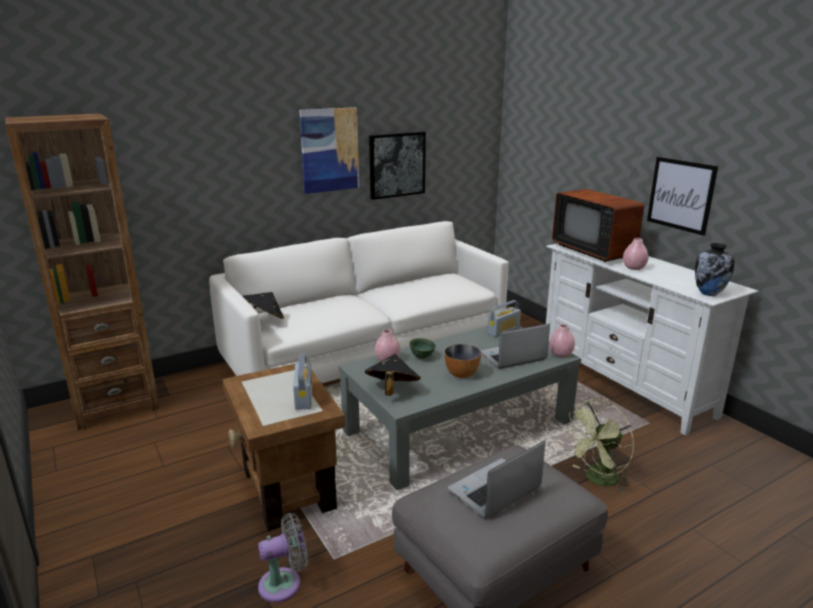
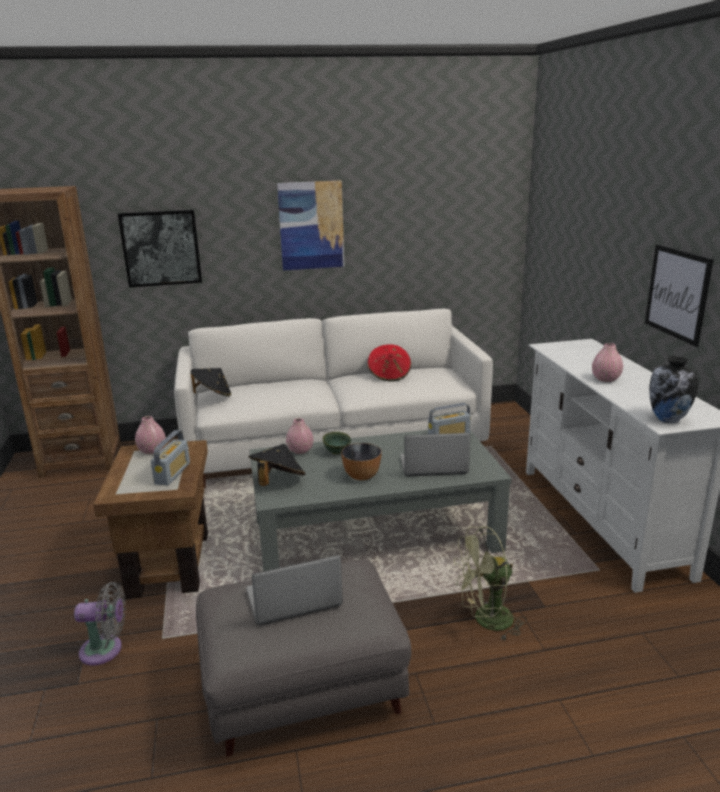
camera: 20 degrees right, 0 degrees up
picture [369,132,426,200] -> picture moved to [118,210,202,287]
pink vase [549,324,575,357] -> pink vase moved to [135,416,166,454]
television [552,166,644,262] -> none
none -> red hat [367,344,411,382]

